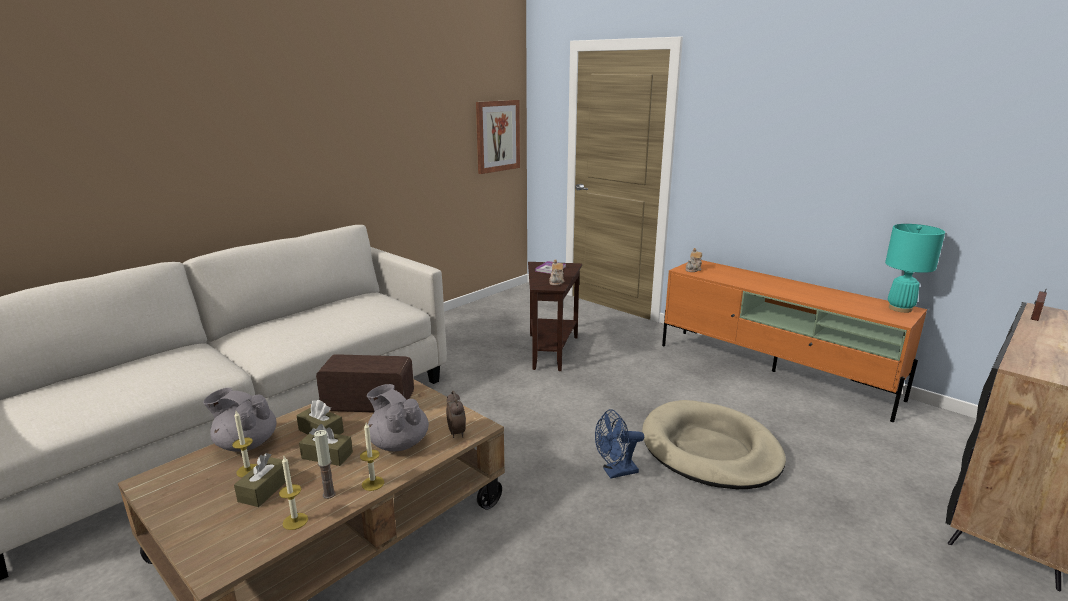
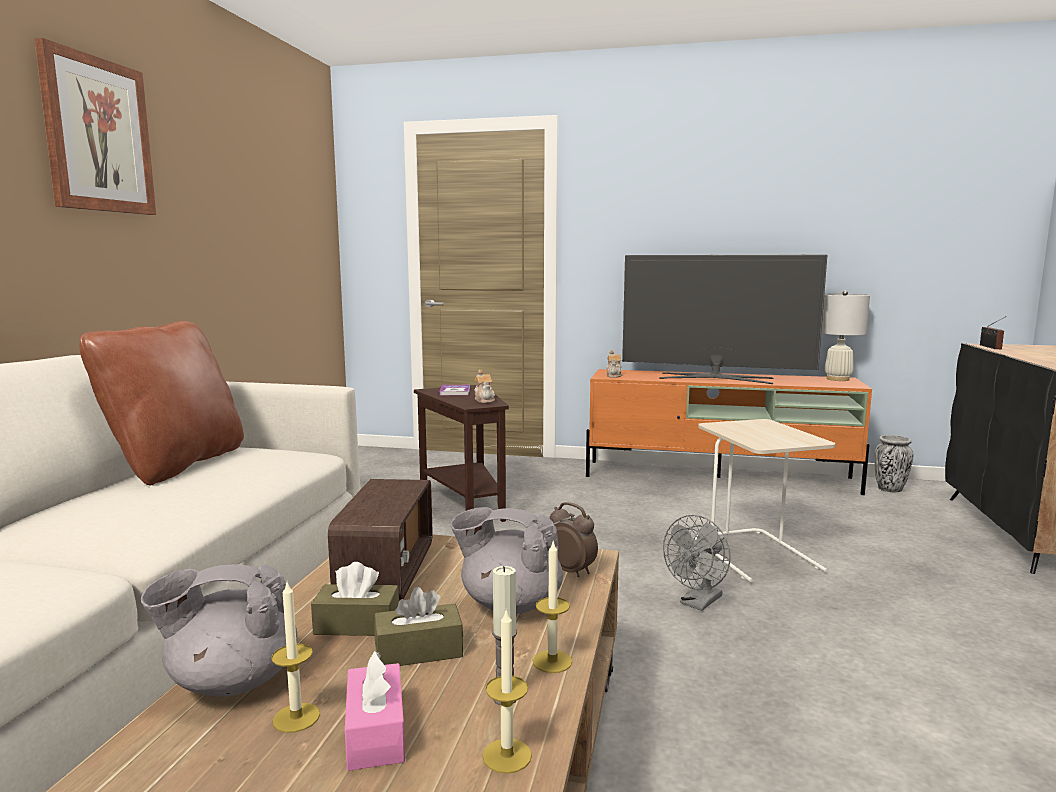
camera: 30 degrees left, 10 degrees down
brown tissue box [234,453,291,507] -> pink tissue box [345,651,405,771]
radio [316,354,414,413] -> radio turned 120 degrees clockwise [328,479,433,601]
picture [476,100,520,174] -> picture moved to [35,38,156,215]
blue fan [595,409,644,479] -> grey fan [663,515,731,611]
beige dog bed [642,400,786,489] -> beige side table [695,419,836,582]
turquoise table lamp [885,224,945,313] -> white table lamp [821,291,870,381]
none -> brown pillow [79,321,244,485]
none -> television [622,255,827,384]
none -> vase [874,435,914,492]

